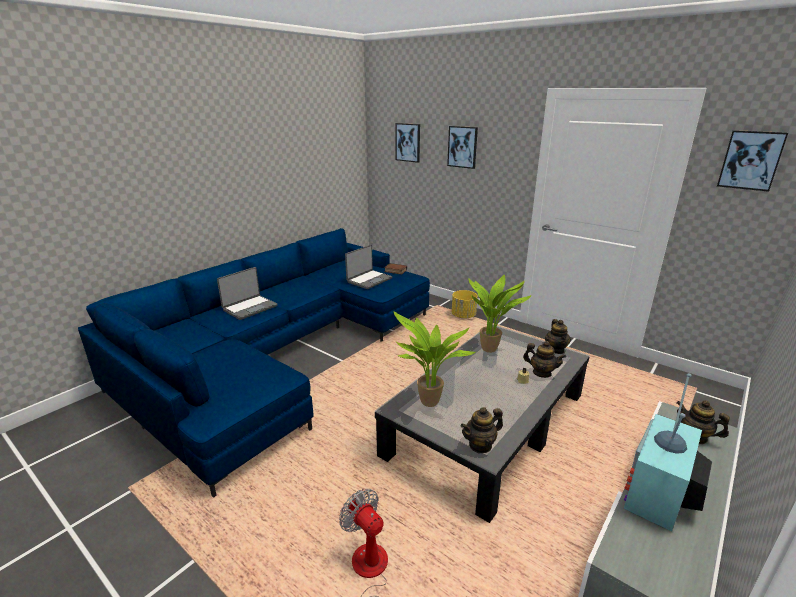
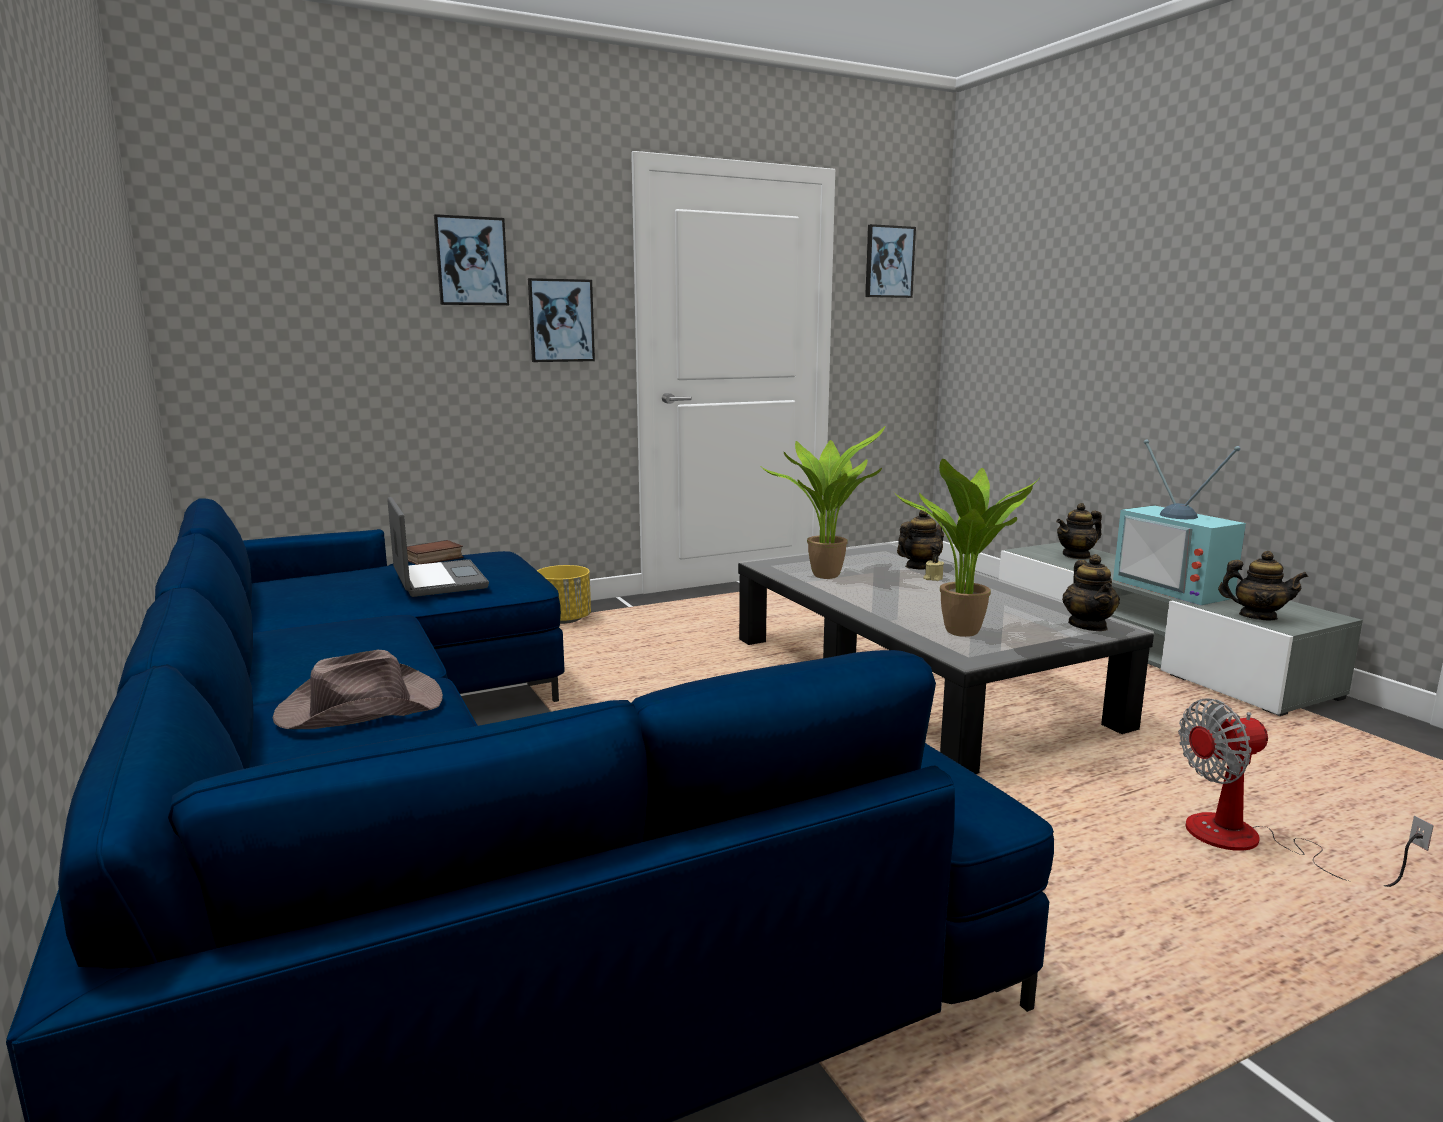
camera: 65 degrees left, 10 degrees down
laptop [217,267,278,320] -> brown hat [273,650,443,729]
picture [395,123,420,163] -> picture moved to [528,278,595,362]
teapot [545,319,571,354] -> teapot moved to [1218,551,1308,620]

